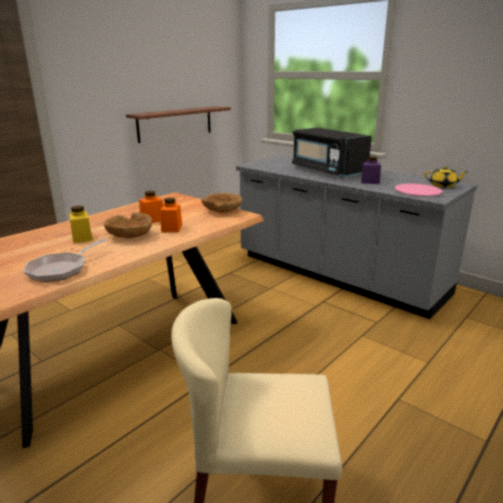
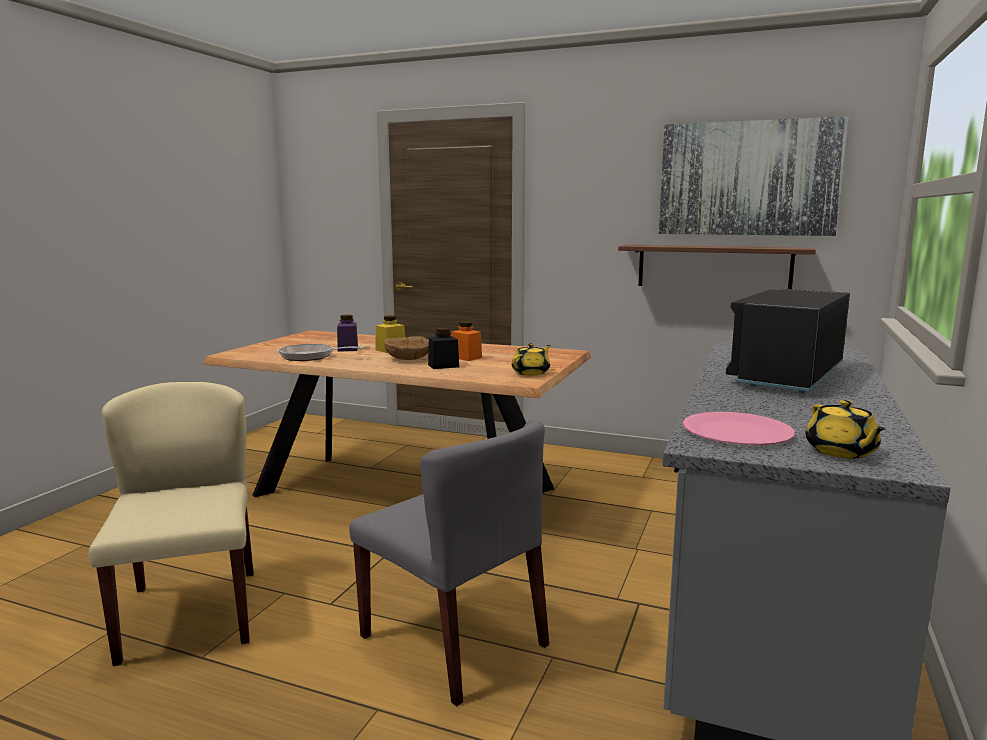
camera: 70 degrees right, 10 degrees down
orange jar [160,198,182,232] -> black jar [428,328,459,369]
brown bowl [201,193,242,213] -> yellow teapot [512,343,551,375]
purple jar [361,156,381,184] -> purple jar moved to [337,315,358,352]
none -> grey chair [349,419,549,706]
none -> picture [659,116,848,236]

